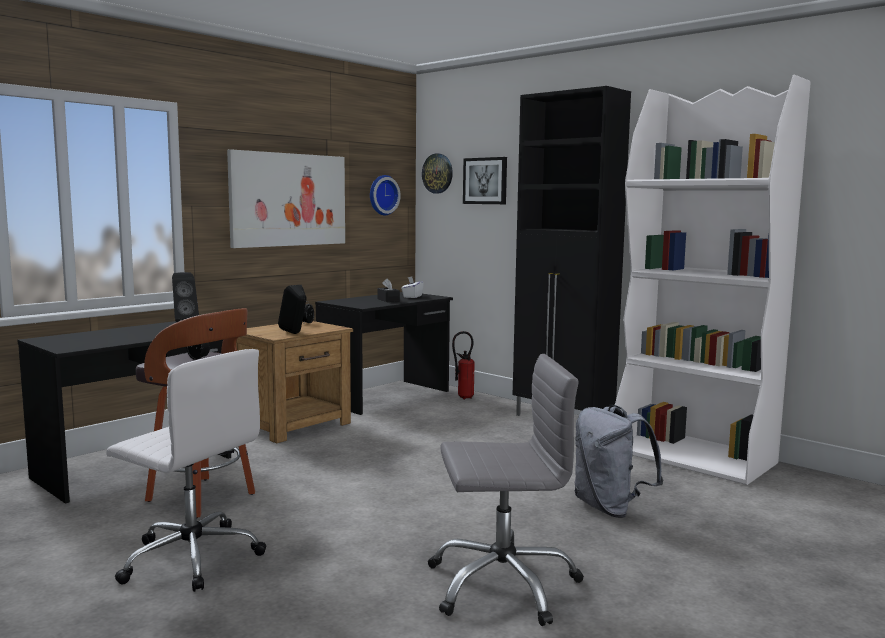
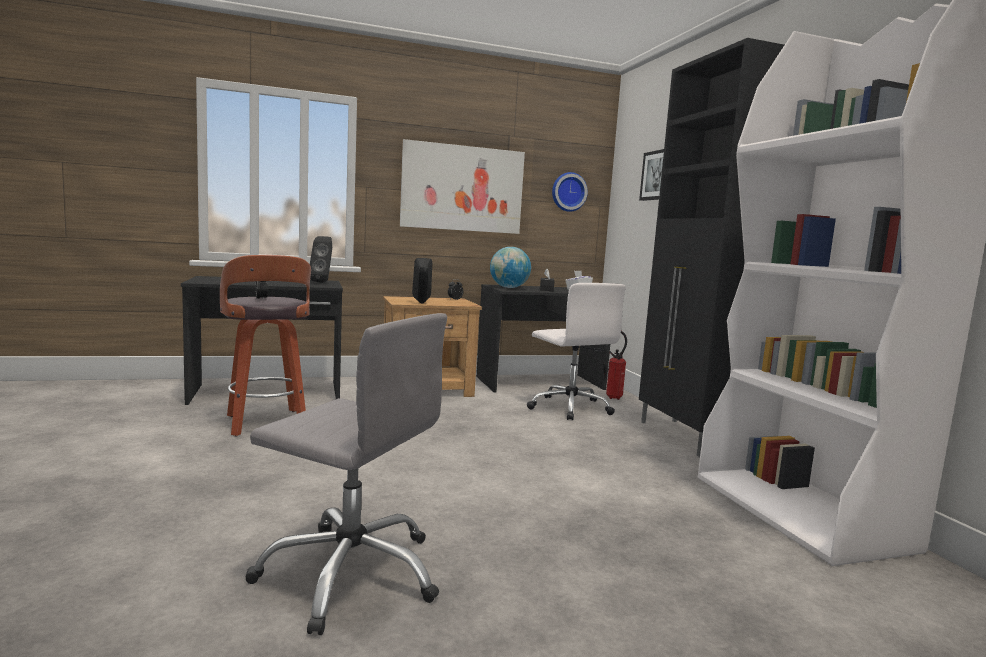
camera: 30 degrees right, 0 degrees up
white office chair [106,349,266,592] -> white office chair moved to [527,283,626,420]
wall clock [422,153,453,194] -> none
grey backpack [575,405,663,518] -> none
none -> globe [490,247,531,288]

